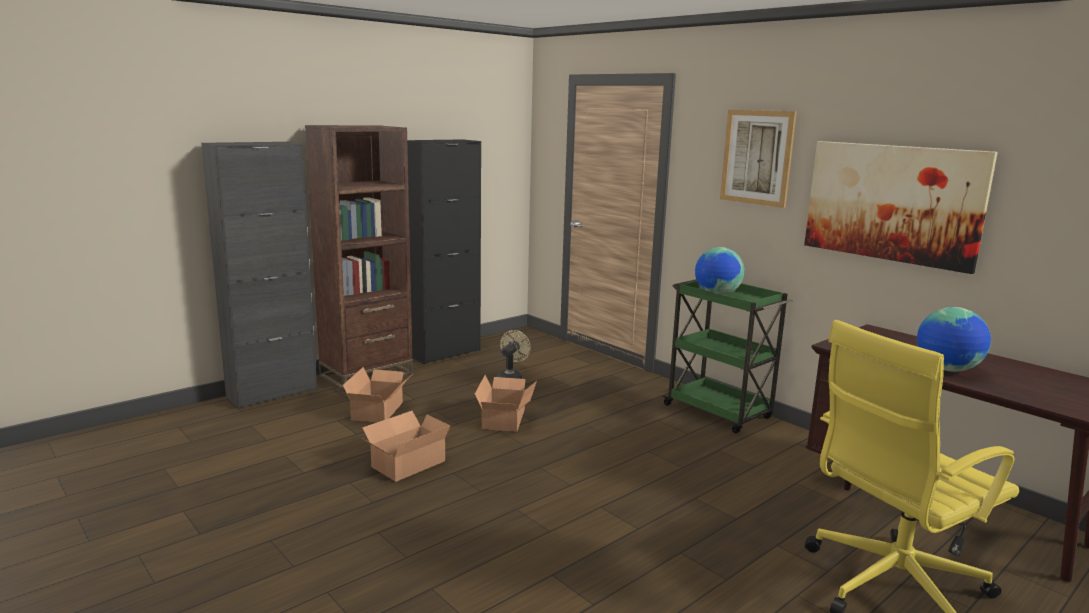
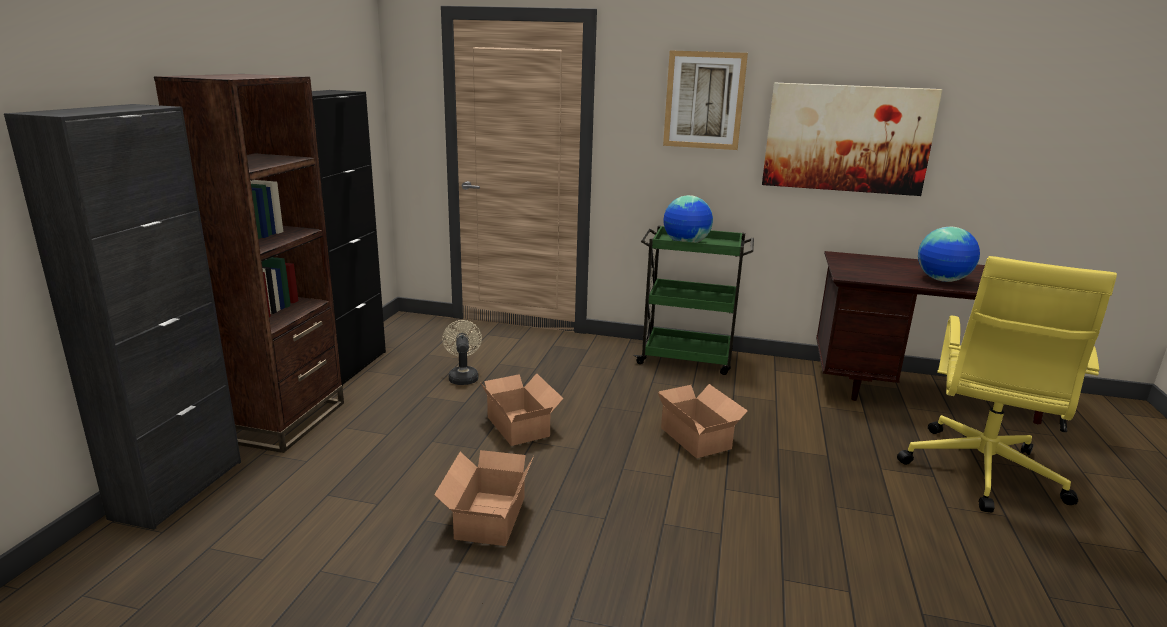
camera: 35 degrees left, 5 degrees up
cardboard box [343,367,410,422] -> cardboard box moved to [657,384,748,458]

